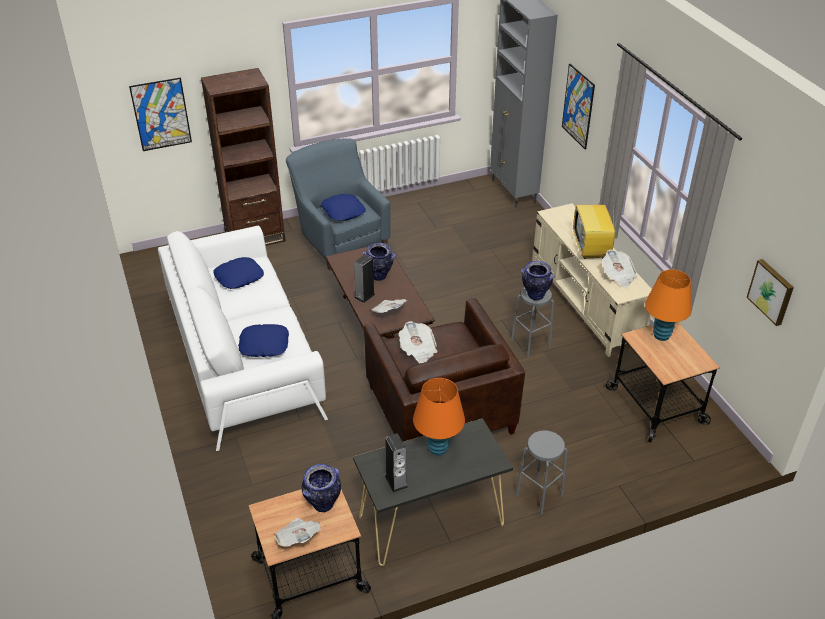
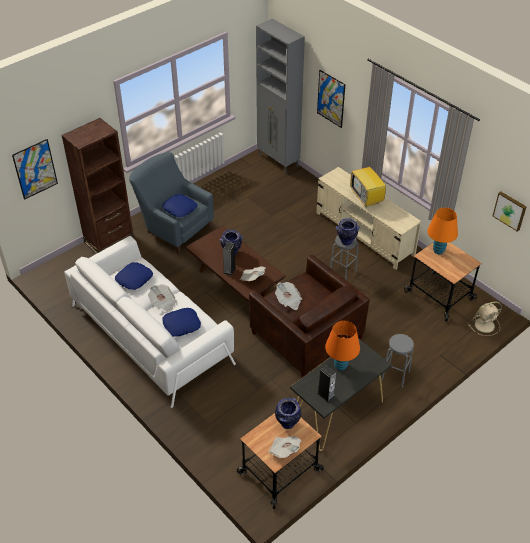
camera: 20 degrees left, 5 degrees up
newspaper [602,249,637,288] -> newspaper moved to [148,284,177,313]
none -> beige fan [469,301,502,336]

